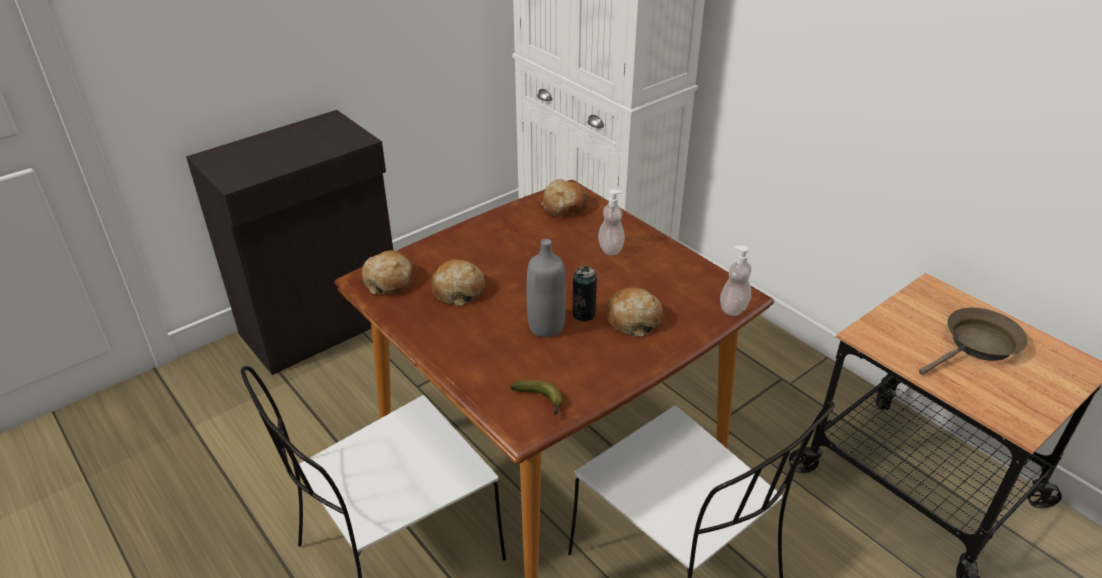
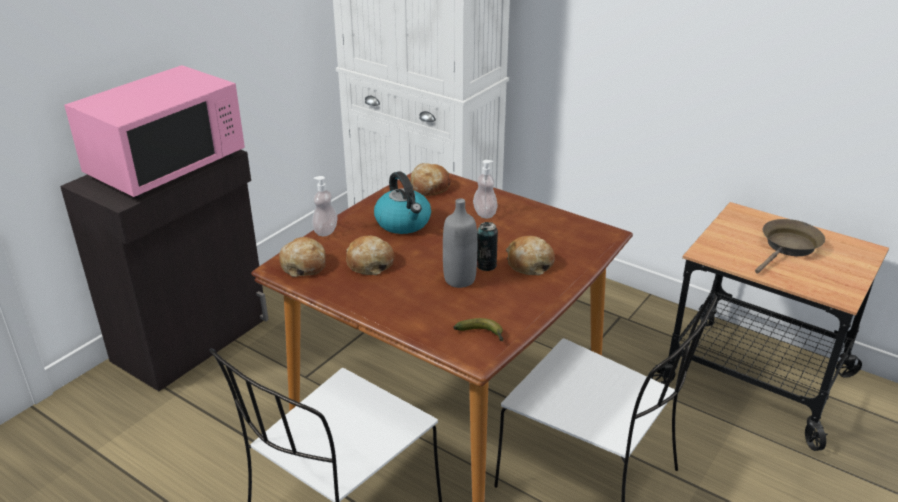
camera: 15 degrees left, 5 degrees down
soap dispenser [720,245,751,316] -> soap dispenser moved to [312,176,338,236]
none -> pink microwave [64,65,245,198]
none -> kettle [374,171,431,234]

